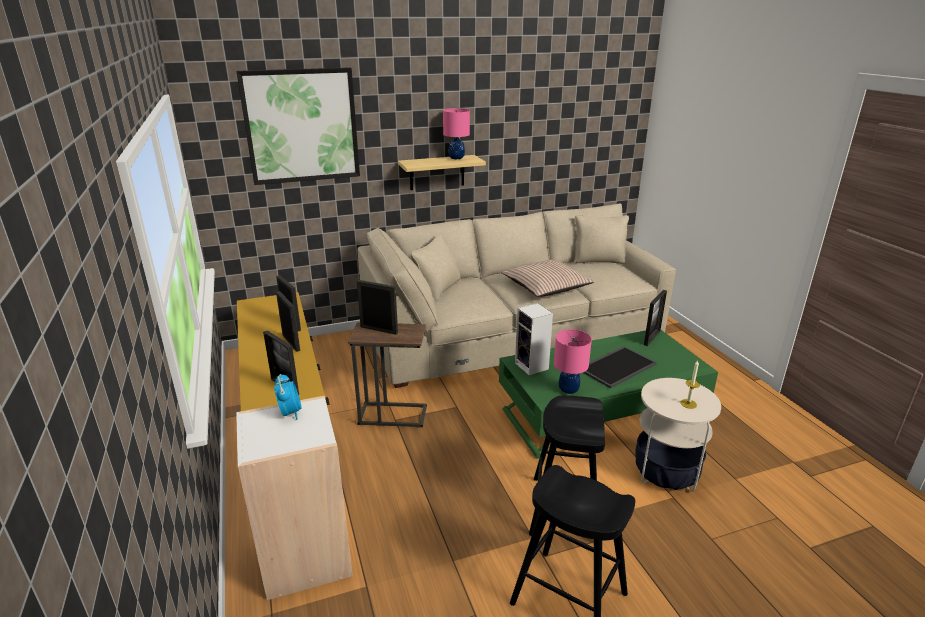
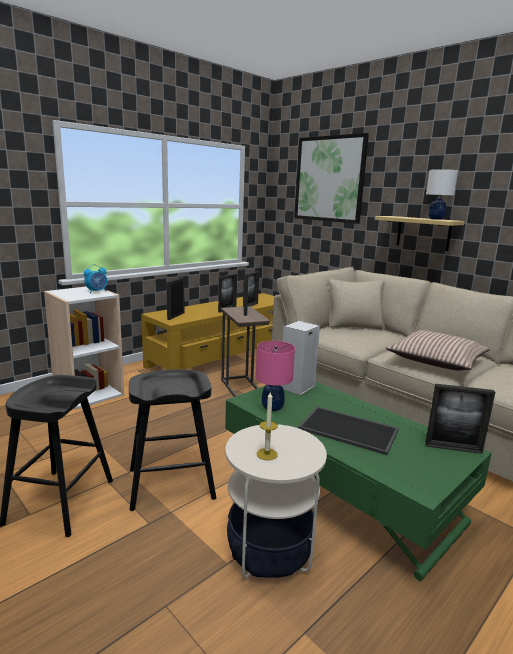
camera: 65 degrees right, 10 degrees down
pink table lamp [443,108,470,159] -> white table lamp [426,169,458,220]

